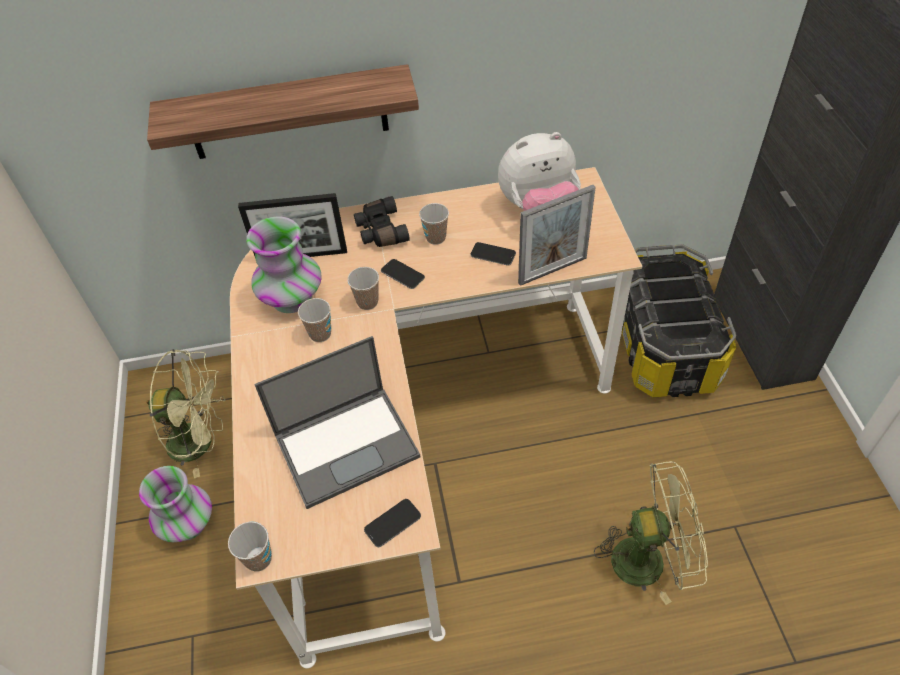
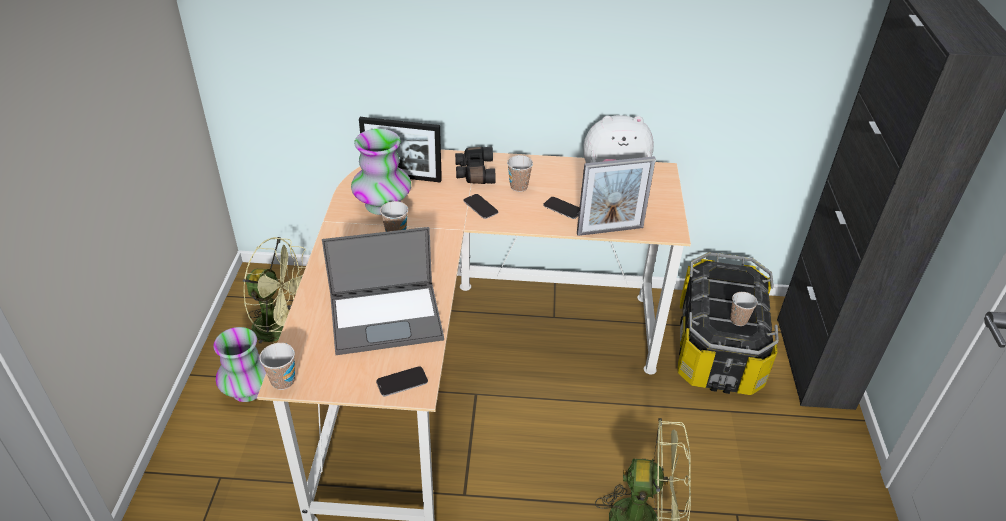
camera: 10 degrees right, 10 degrees down
shelf [147,64,419,159] -> none
cup [347,267,379,310] -> cup moved to [730,292,758,326]

